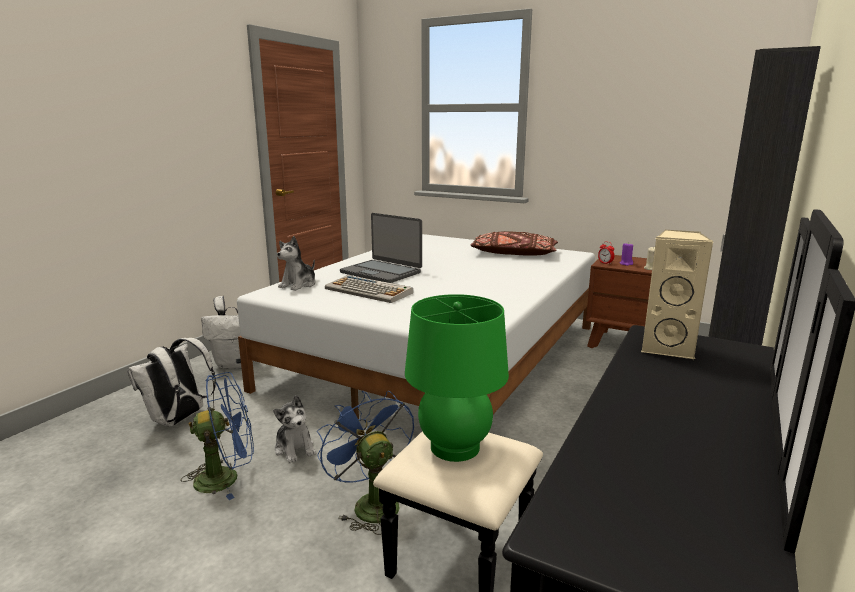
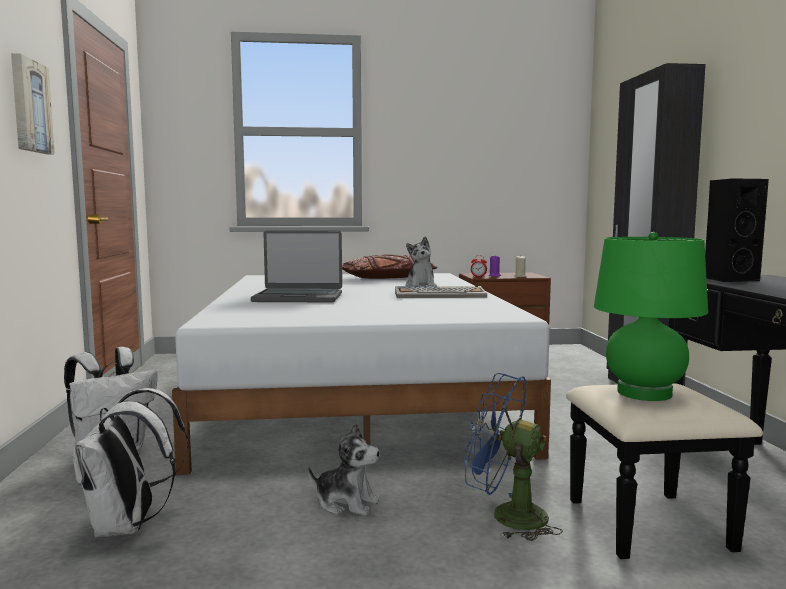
camera: 35 degrees left, 10 degrees down
blue fan [181,372,254,500] -> none
plush toy [277,236,316,291] -> plush toy moved to [405,236,437,286]
keyboard [325,275,413,303] -> keyboard moved to [395,286,487,298]
beige speaker [641,230,713,360] -> black speaker [705,178,769,282]
none -> picture [11,53,55,154]

